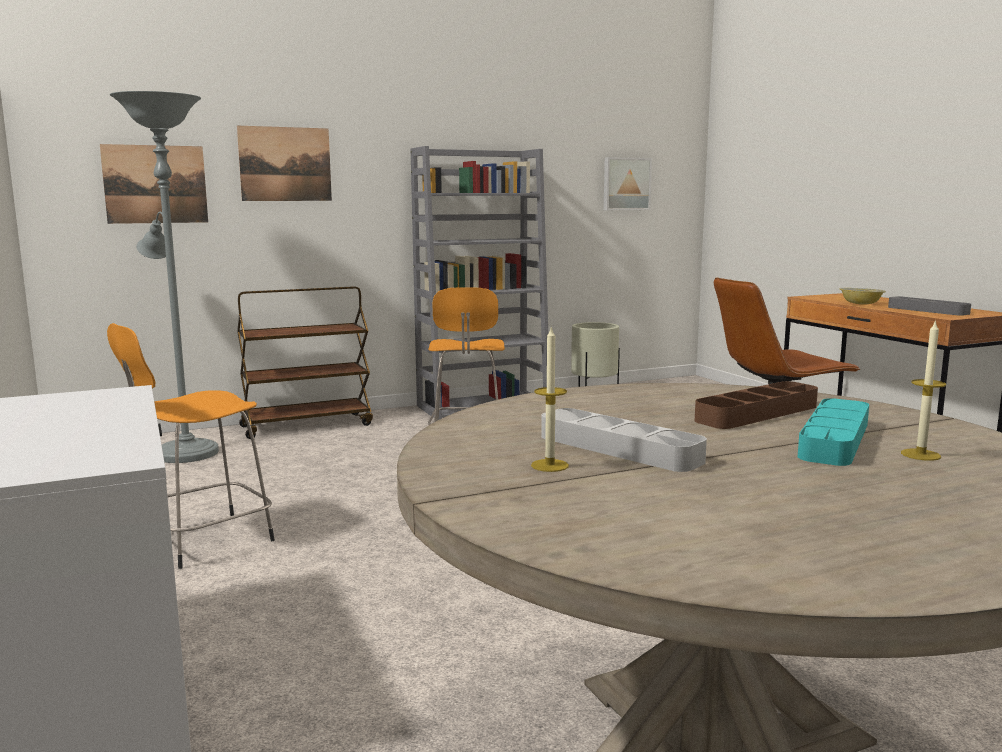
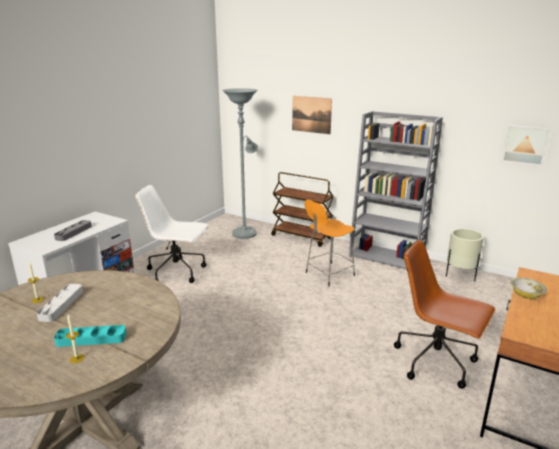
camera: 55 degrees right, 10 degrees up
picture [100,144,208,224] -> none
orange stool [107,323,275,569] -> white office chair [135,185,209,283]
brown tray [695,381,818,429] -> none
grey tray [888,296,971,316] -> grey tray moved to [54,220,92,241]

